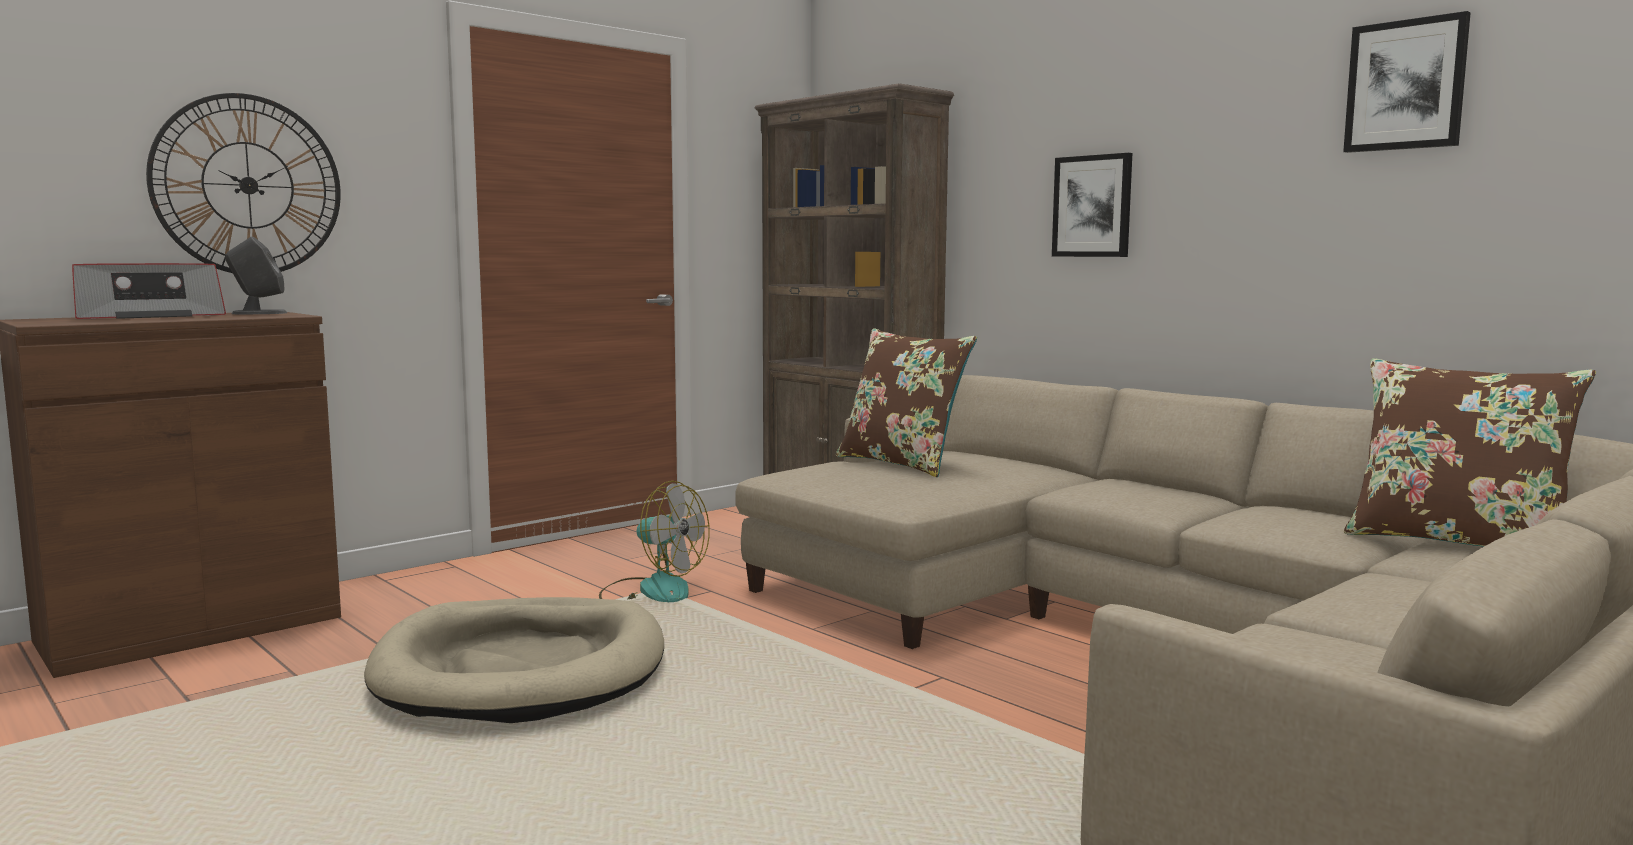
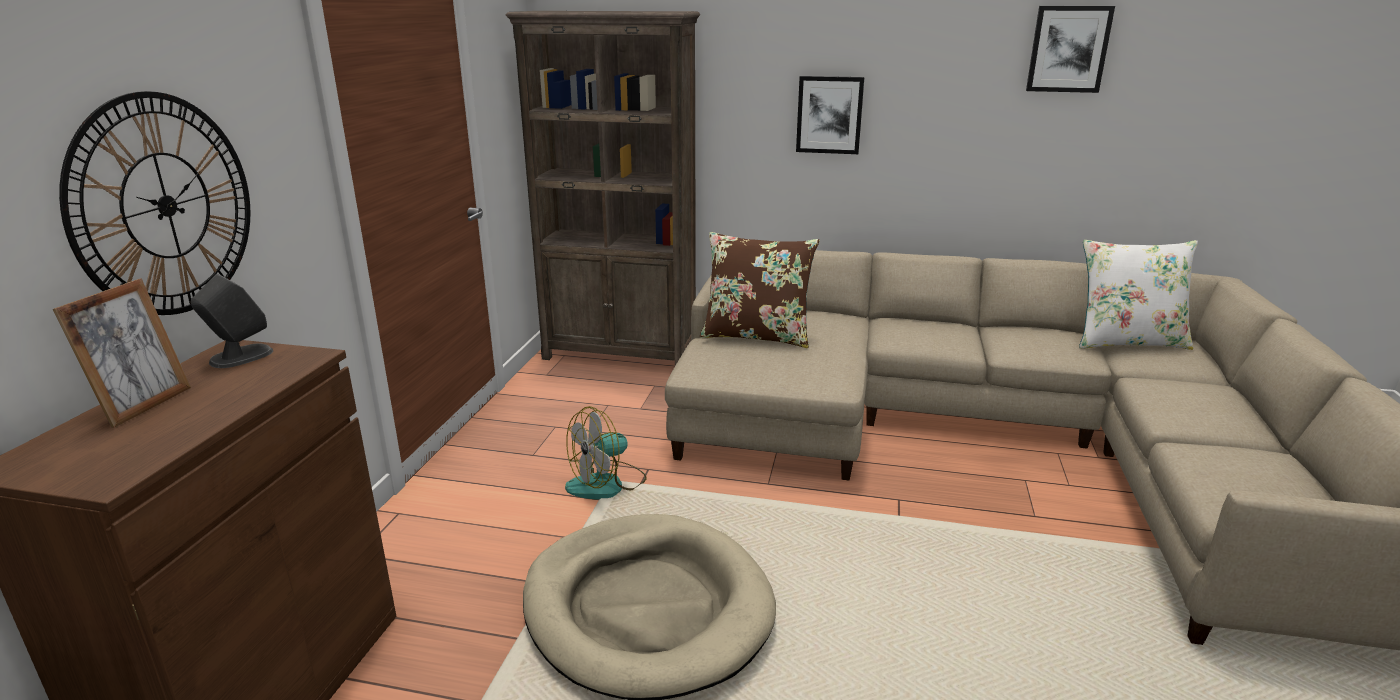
camera: 35 degrees left, 15 degrees up
radio [72,263,226,319] -> picture frame [52,278,191,428]
fan [599,481,710,602] -> fan turned 150 degrees clockwise [565,406,647,500]
brown pillow [1344,358,1596,547] -> white pillow [1079,240,1198,350]

